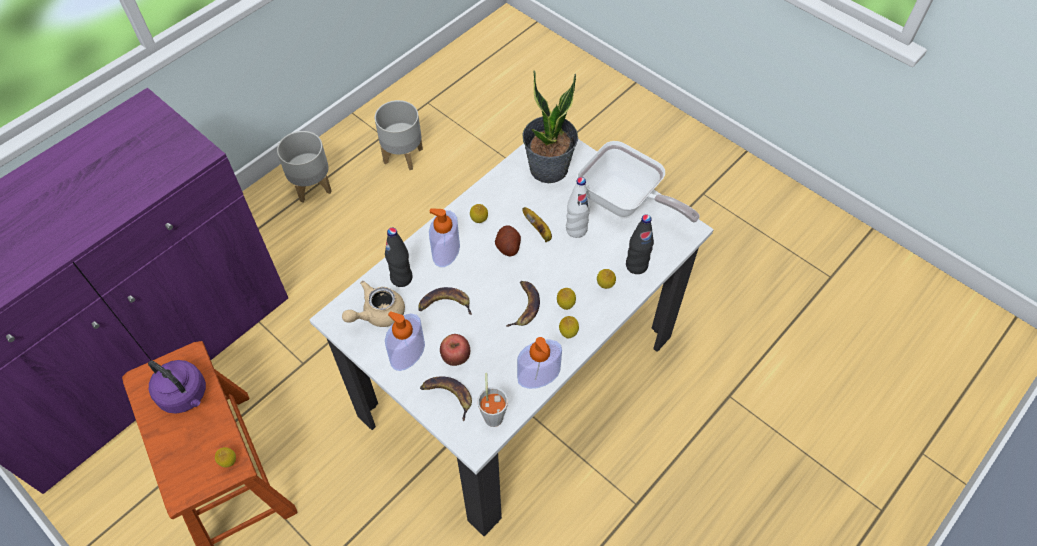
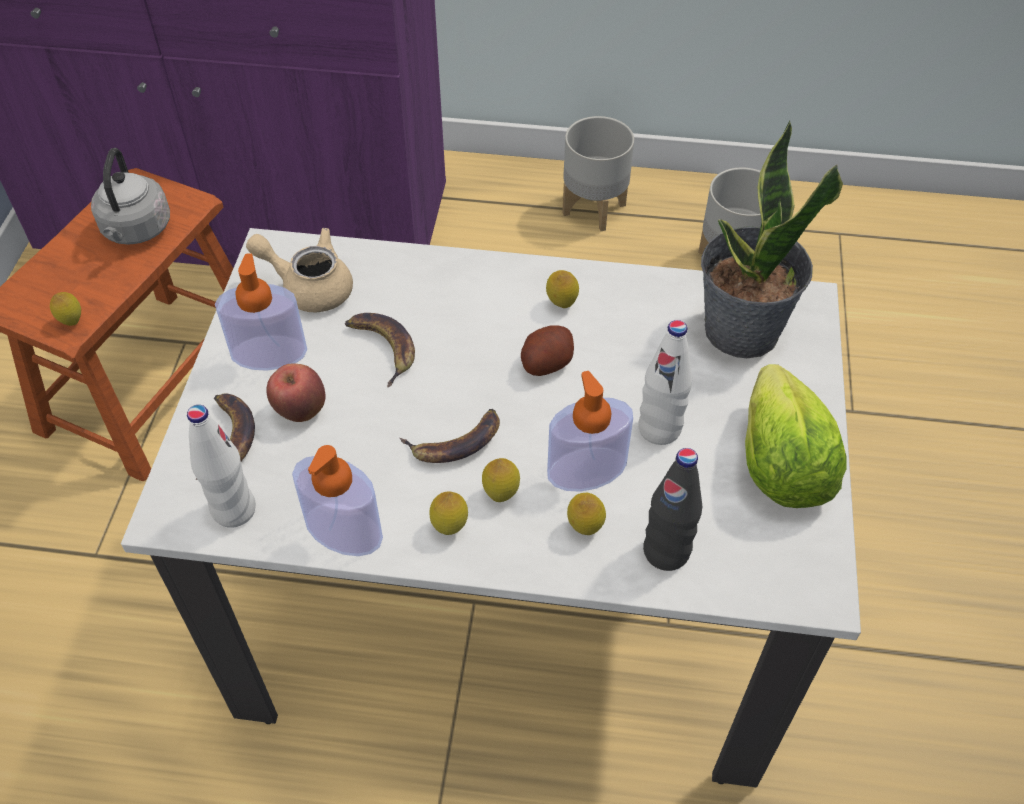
camera: 55 degrees right, 5 degrees down
purple kettle [148,360,206,414] -> grey kettle [91,148,170,245]
black bottle [385,228,412,287] -> none
soap dispenser [429,208,460,267] -> soap dispenser moved to [547,371,633,492]
grey cup [477,373,508,427] -> white bottle [187,405,256,528]
banana [522,207,552,242] -> none
frying pan [577,141,700,223] -> lettuce [745,364,847,508]

